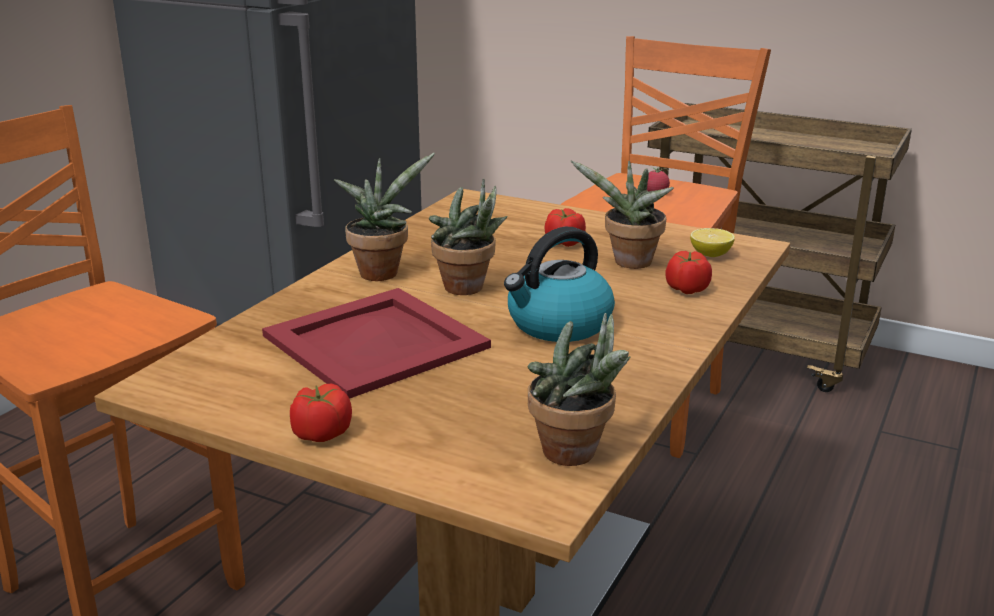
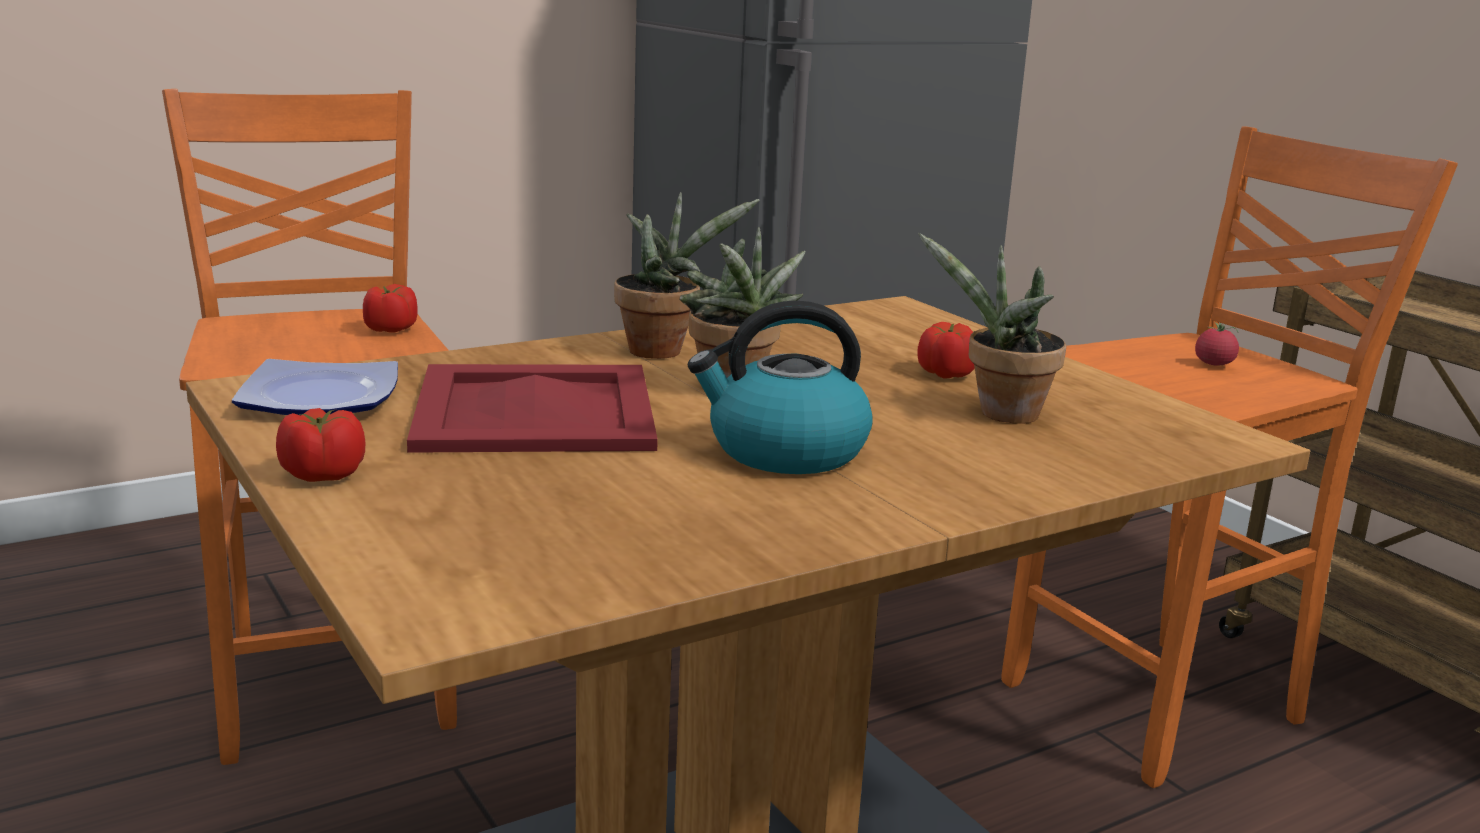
camera: 30 degrees right, 5 degrees down
potted plant [527,313,630,466] -> none
tomato [665,251,712,294] -> tomato moved to [363,284,418,333]
lemon [690,228,735,257] -> none
none -> plate [232,359,398,415]

